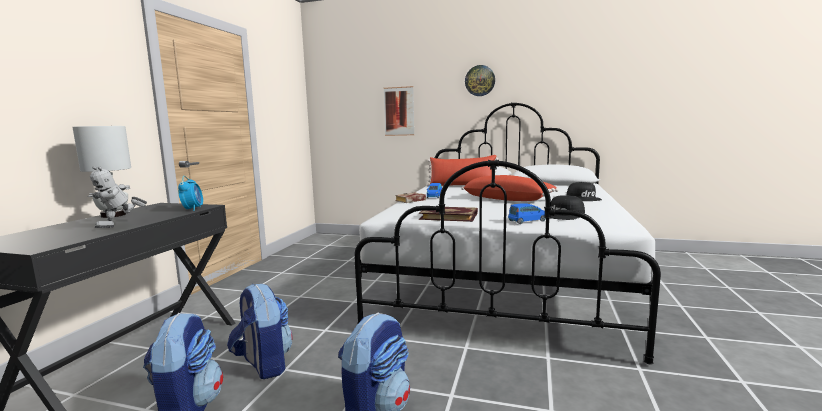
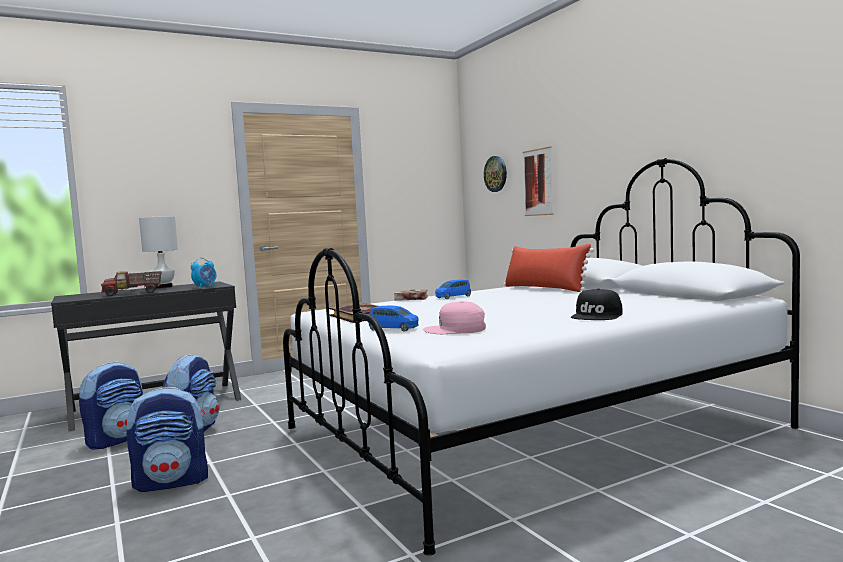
camera: 45 degrees right, 5 degrees down
toy robot [88,166,147,228] -> toy truck [101,271,162,296]
red pillow [461,175,559,201] -> none
wall clock [465,65,495,96] -> wall clock moved to [484,156,507,192]
black cap [551,195,585,220] -> pink cap [423,301,486,334]

